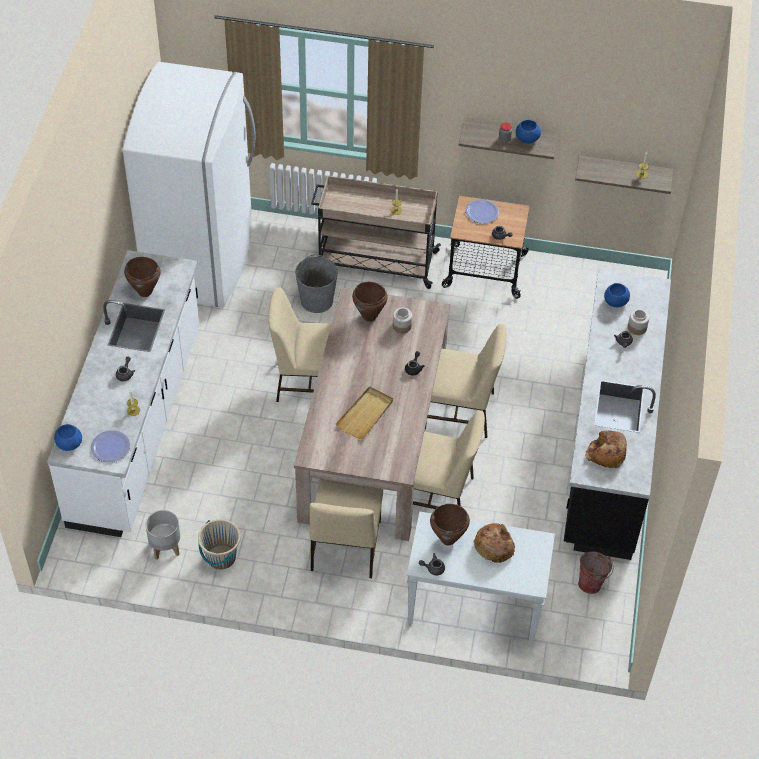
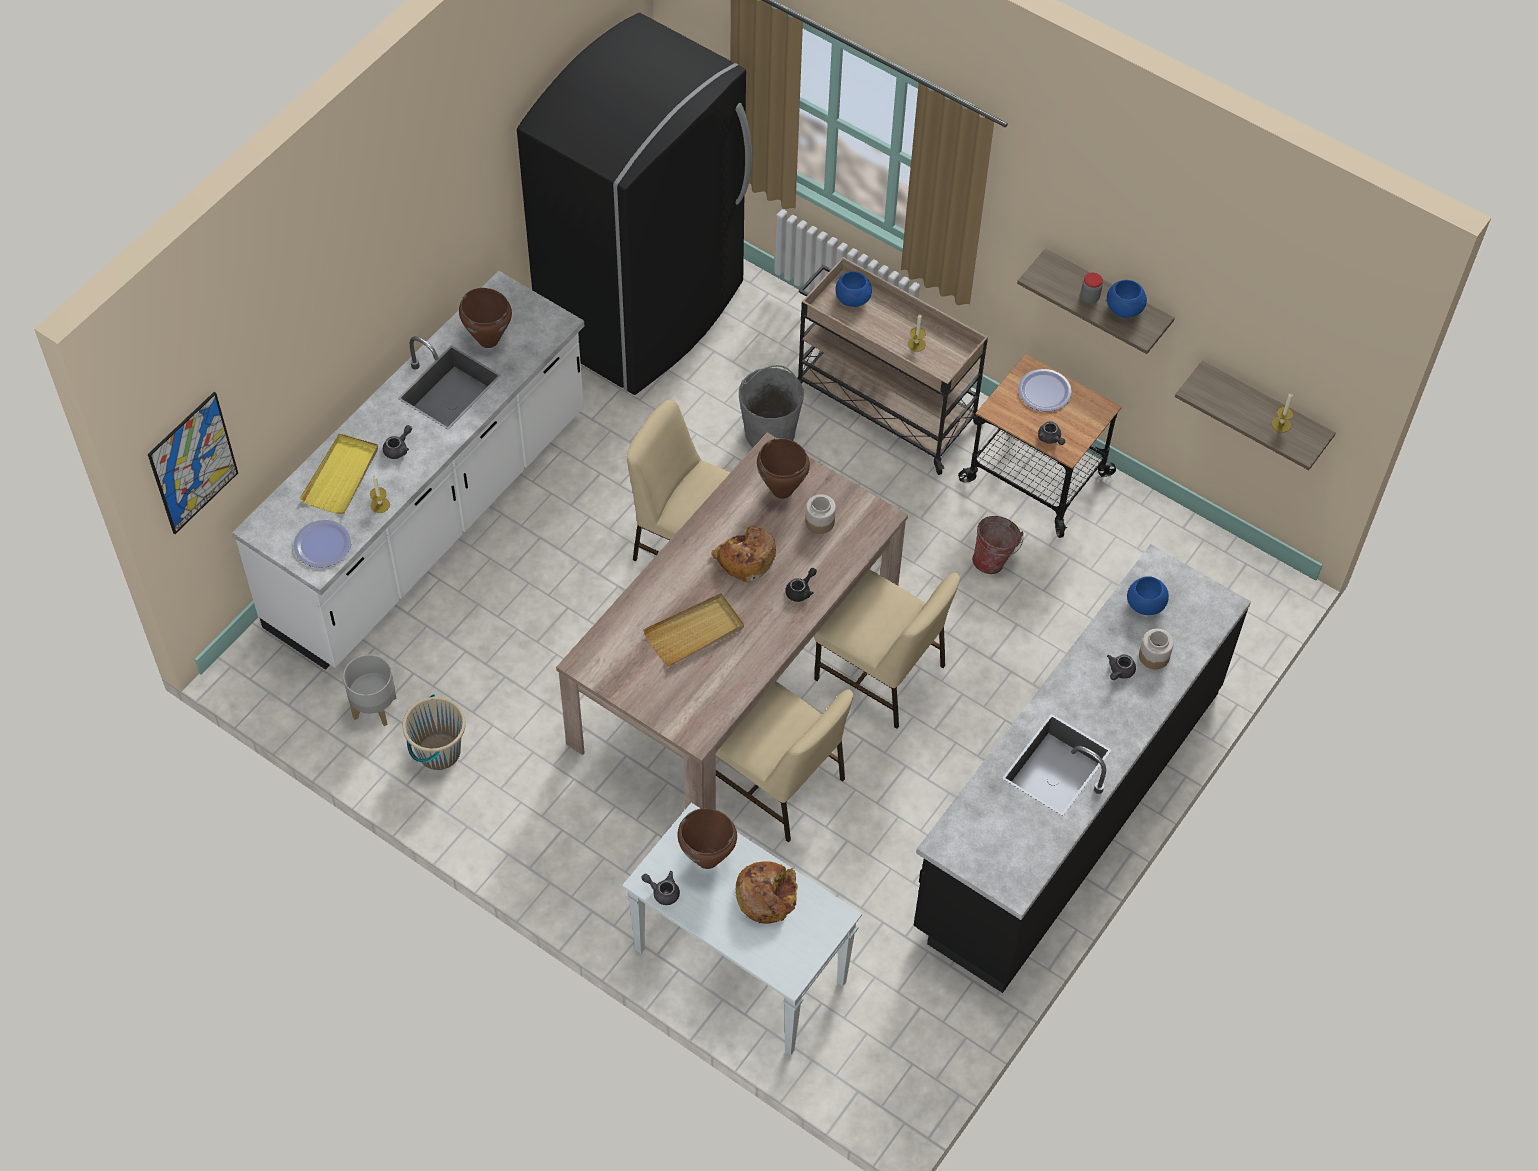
camera: 25 degrees right, 5 degrees up
blue bowl [54,424,82,451] -> blue bowl moved to [836,271,872,307]
white fridge [122,62,256,307] -> black fridge [517,13,752,395]
beige chair [310,479,383,578] -> none
bucket [578,551,613,594] -> bucket moved to [972,516,1023,574]
bread [585,430,627,468] -> bread moved to [712,526,776,583]
none -> picture [148,392,238,534]
none -> yellow tray [300,433,378,514]

